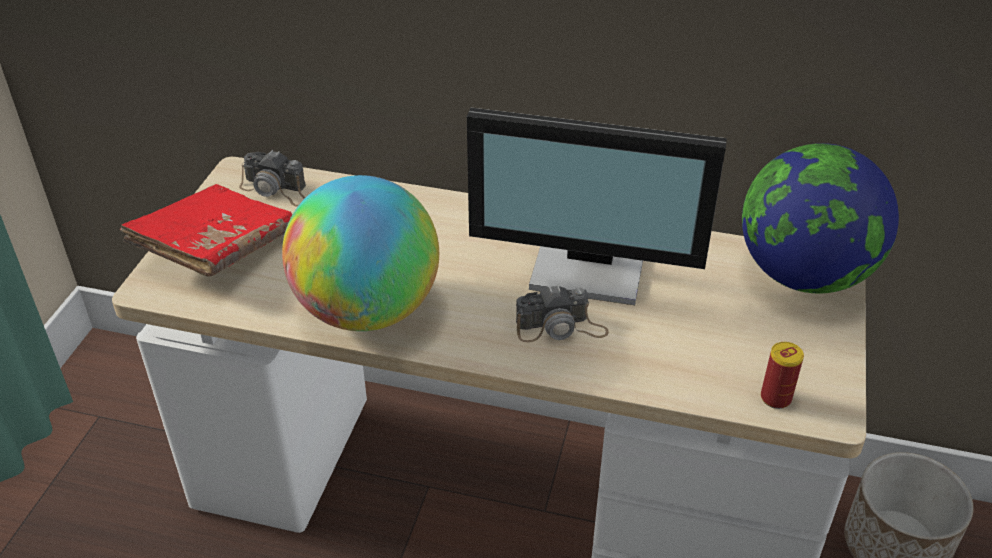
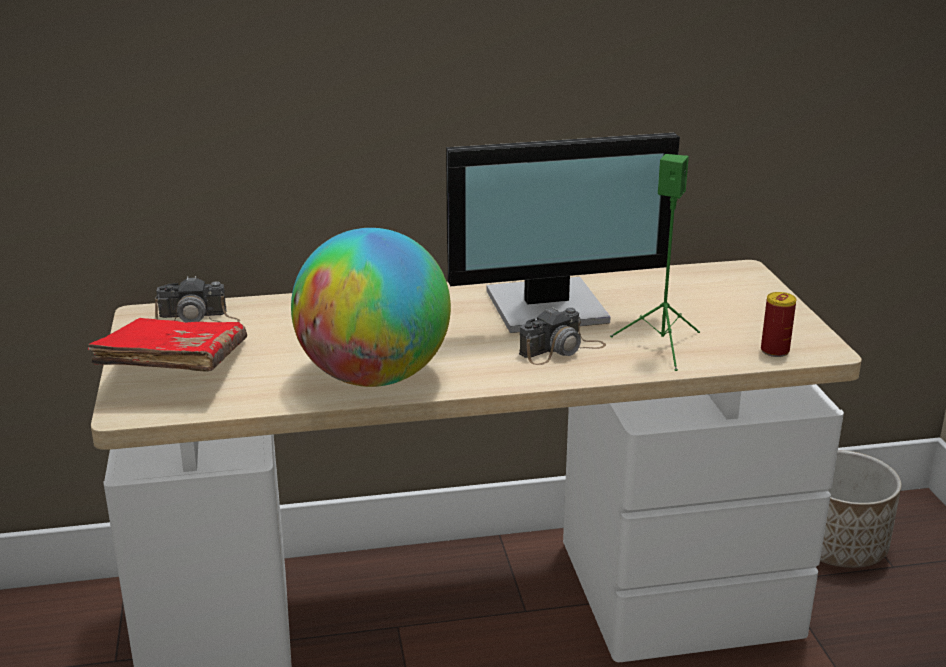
camera: 25 degrees left, 15 degrees down
globe [742,143,899,294] -> none
none -> green speaker [610,154,700,371]

